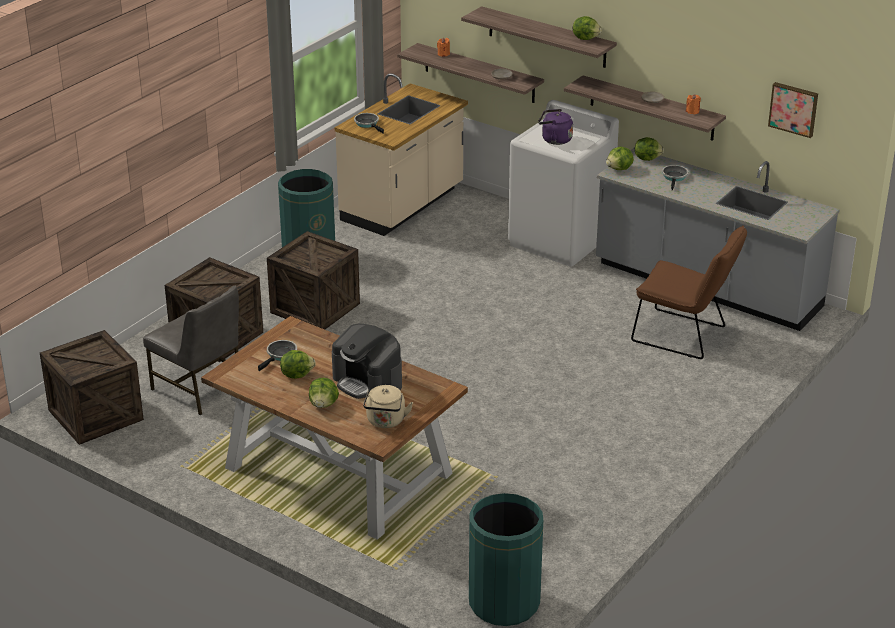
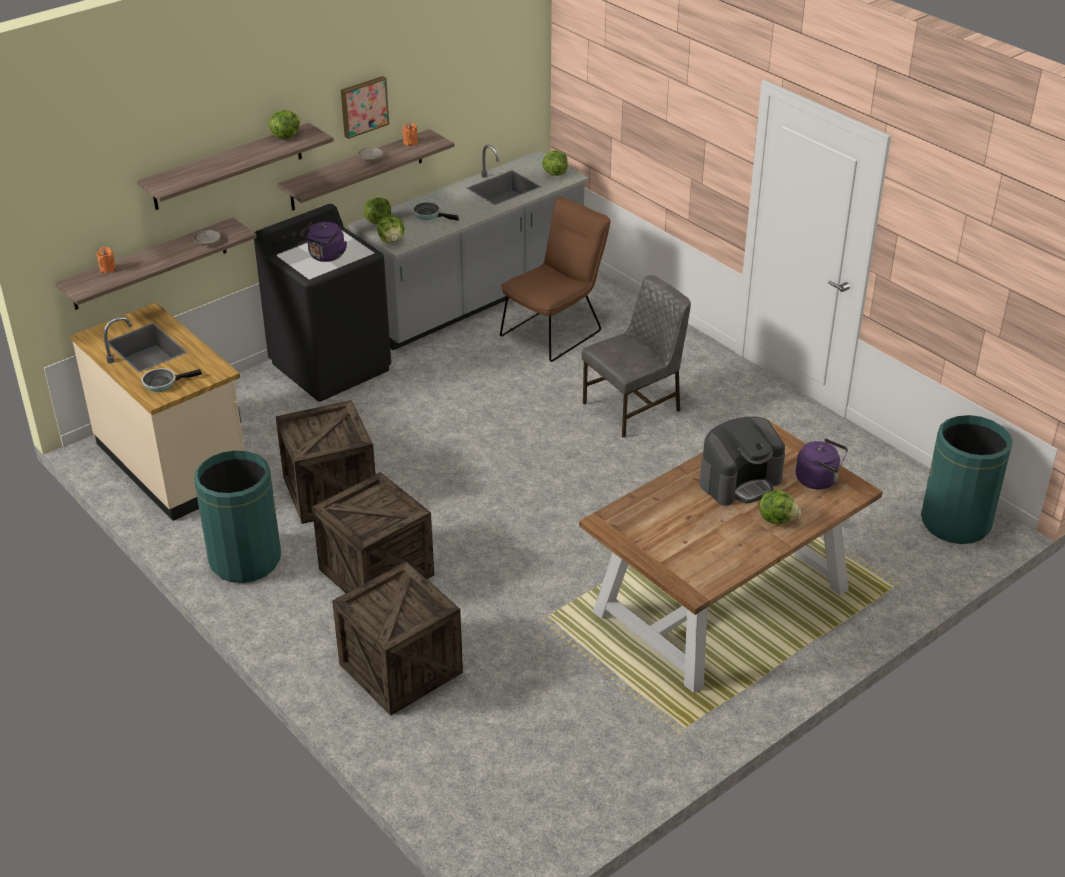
camera: 75 degrees left, 5 degrees up
crate [40,330,144,445] -> crate moved to [276,400,376,524]
grey chair [143,286,239,415] -> grey chair moved to [582,275,691,438]
frying pan [258,340,297,371] -> none
lettuce [280,350,316,379] -> lettuce moved to [542,151,568,176]
beige kettle [363,385,413,428] -> purple kettle [796,439,848,489]
white washing machine [508,100,619,267] -> black washing machine [254,204,391,402]
picture [768,82,818,138] -> picture moved to [341,76,389,139]

